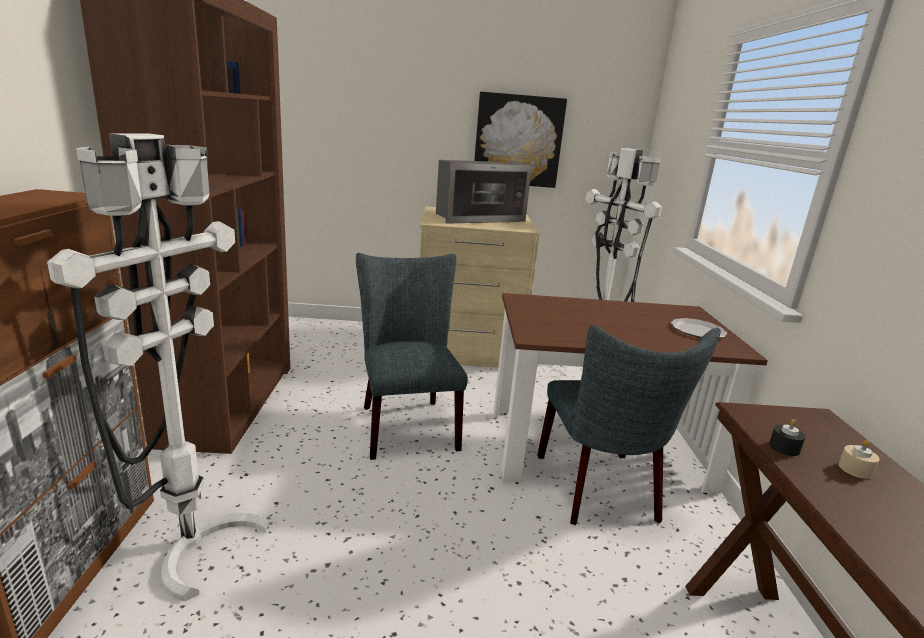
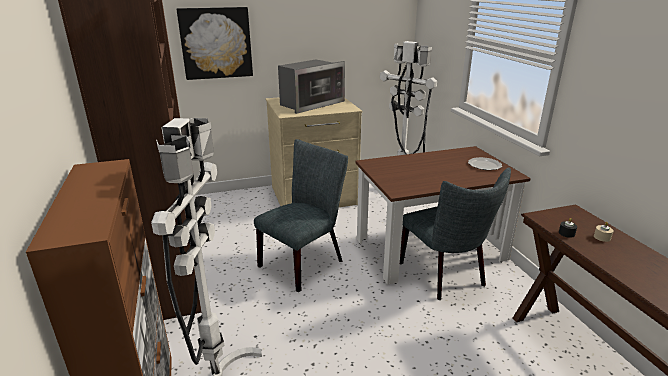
camera: 15 degrees left, 5 degrees up
grey chair [356,253,468,460] -> grey chair turned 75 degrees clockwise [254,139,348,292]
picture [474,92,567,188] -> picture moved to [176,7,253,80]

